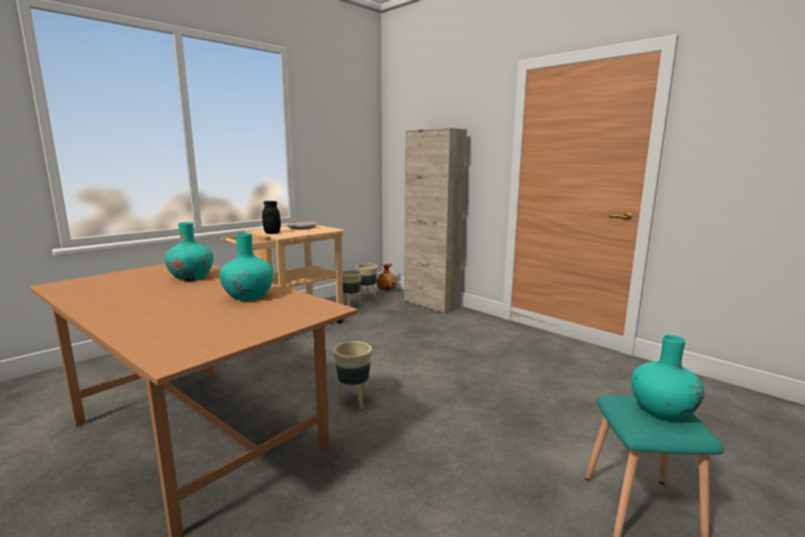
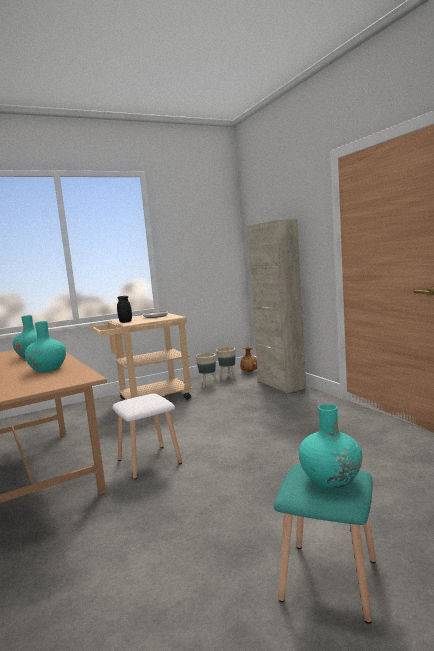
camera: 20 degrees right, 5 degrees down
beige planter [334,341,372,409] -> white stool [112,394,182,479]

